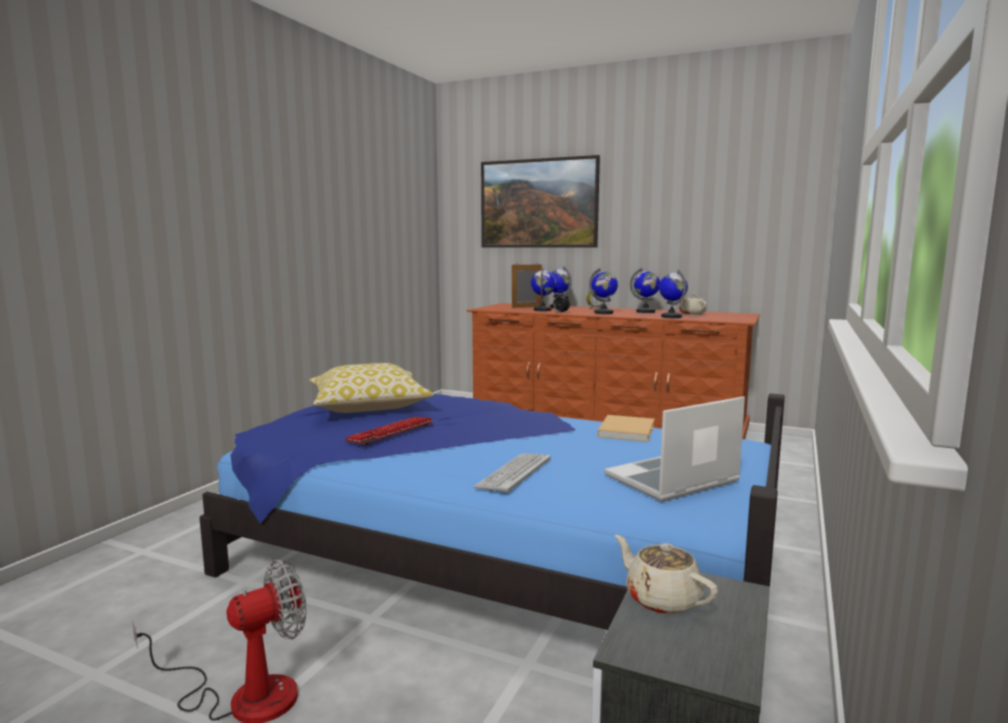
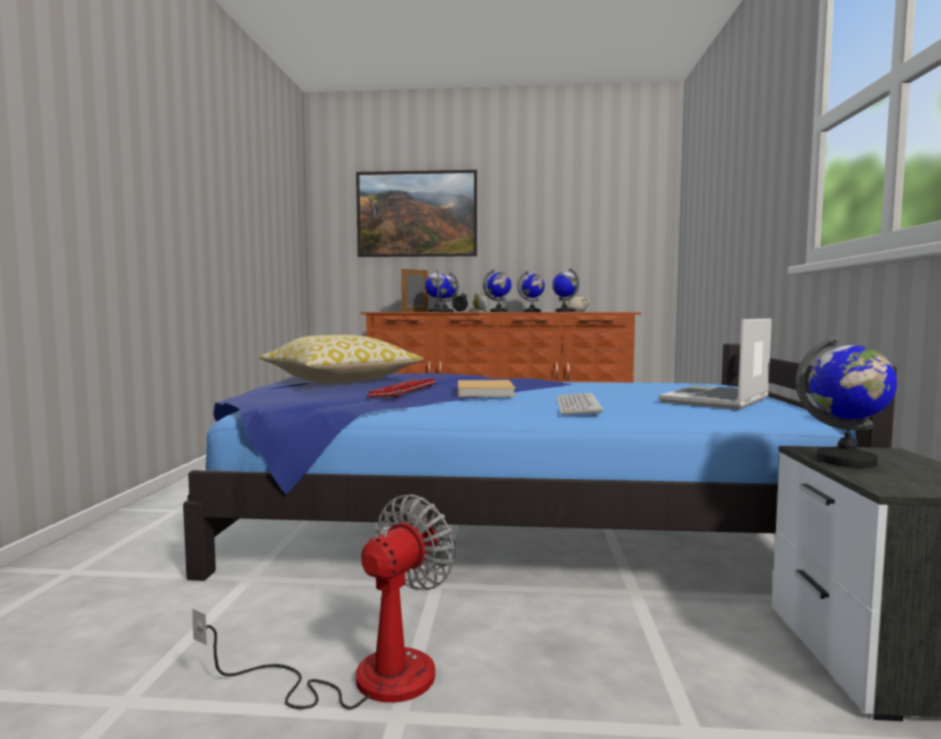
camera: 20 degrees left, 5 degrees down
beige book [598,415,654,442] -> beige book moved to [458,380,516,397]
beige teapot [615,535,718,615] -> globe [796,335,897,468]

